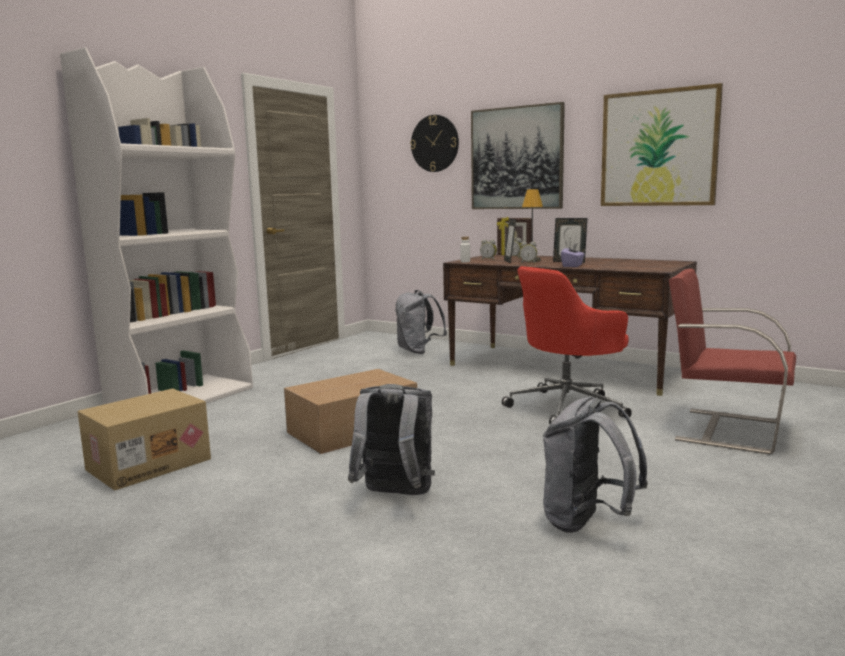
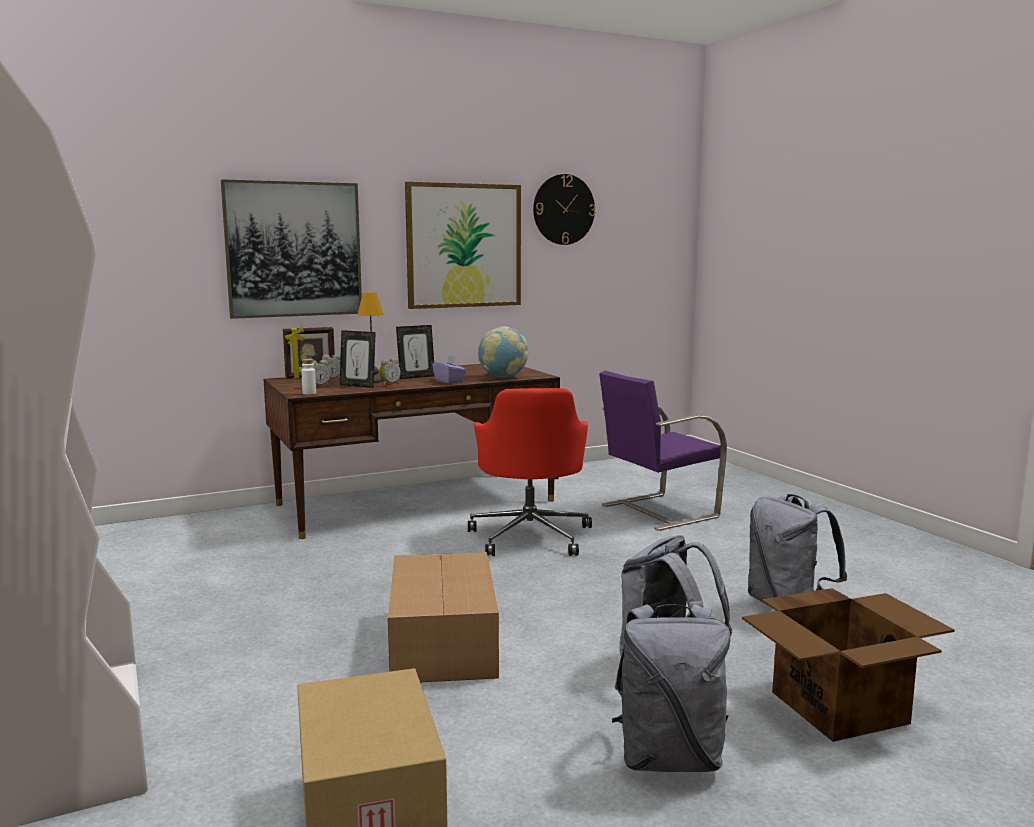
camera: 60 degrees left, 0 degrees up
grey backpack [395,290,447,354] -> grey backpack moved to [612,604,730,772]
wall clock [410,115,459,172] -> wall clock moved to [533,174,596,245]
red chair [669,268,796,455] -> purple chair [599,371,727,531]
none -> globe [478,326,529,377]
none -> cardboard box [742,588,955,742]

